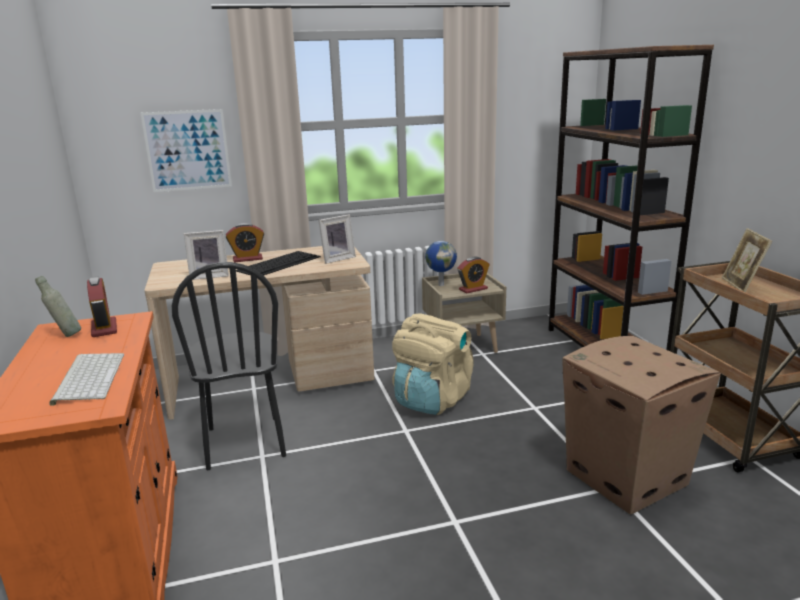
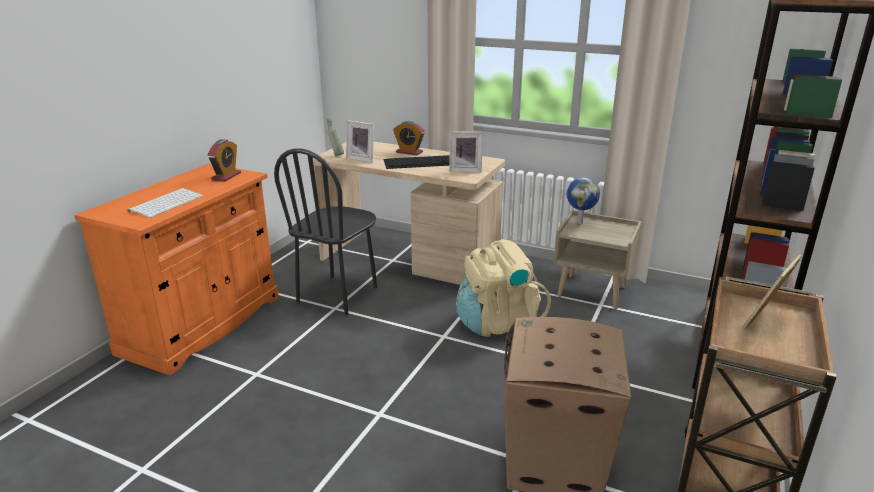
camera: 40 degrees right, 5 degrees up
grey bottle [35,276,81,337] -> grey bottle moved to [327,118,344,156]
picture [140,109,232,192] -> none
alarm clock [457,257,490,293] -> none

